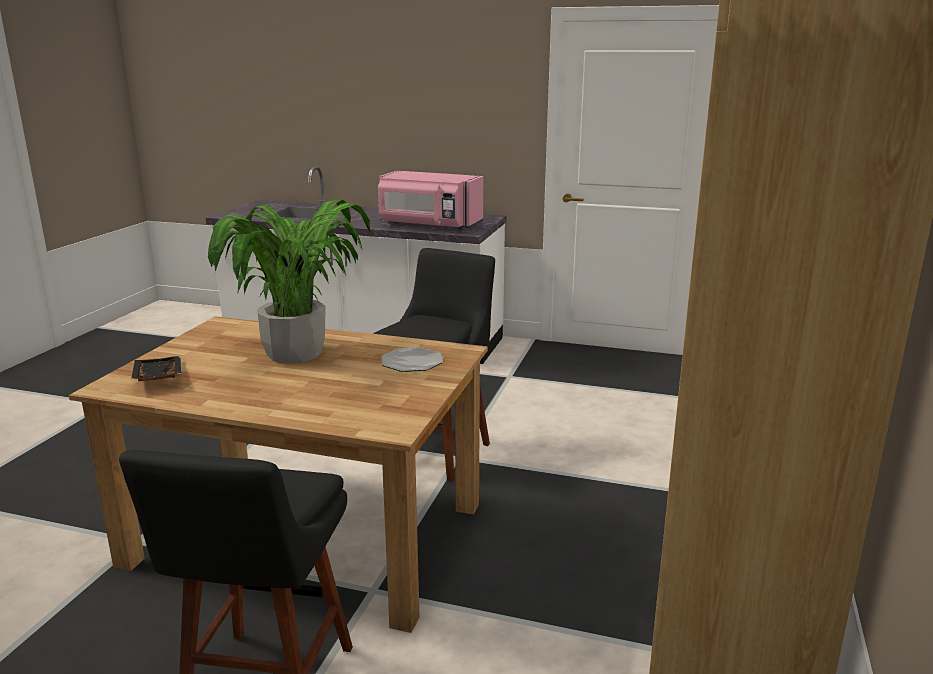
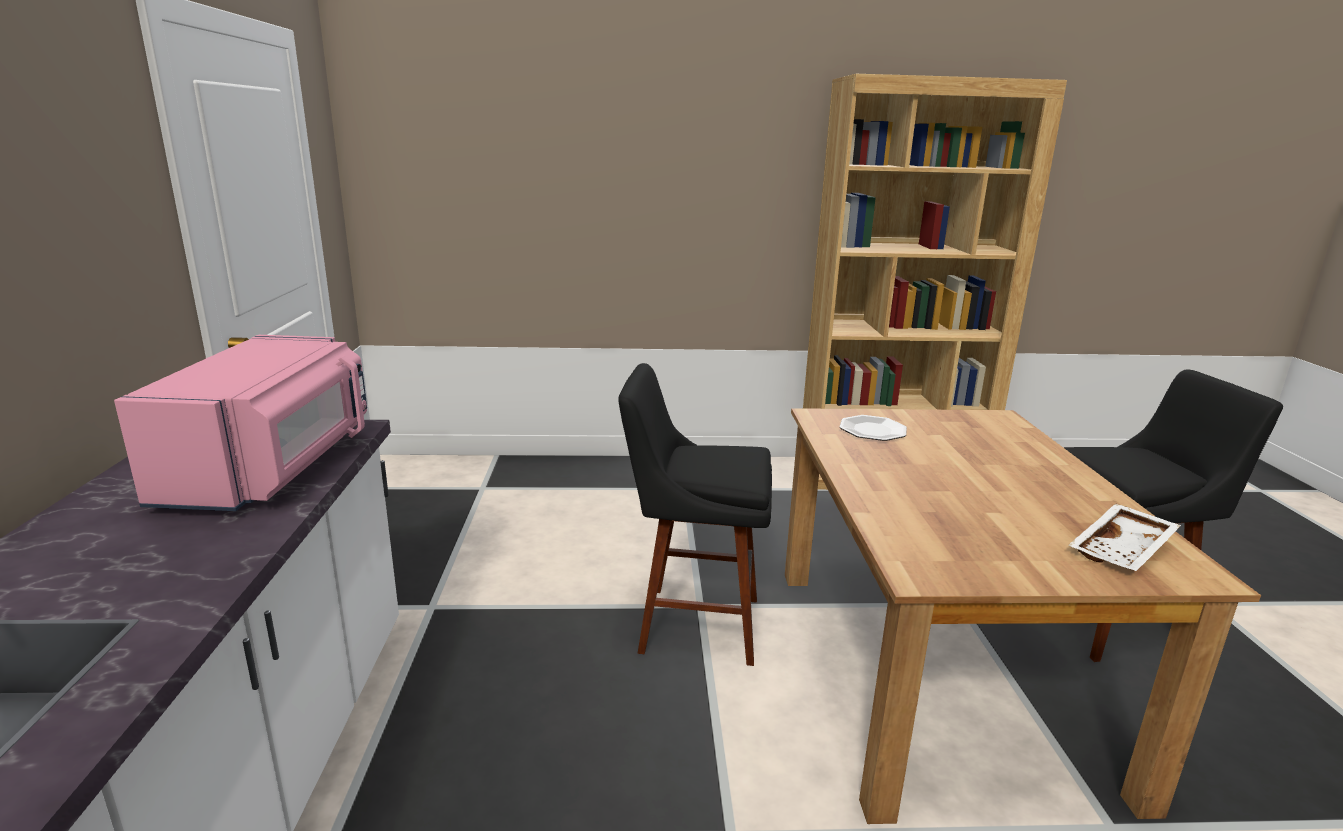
camera: 110 degrees left, 0 degrees up
black tray [131,356,181,381] -> white tray [1068,503,1181,571]
potted plant [208,200,370,363] -> none

